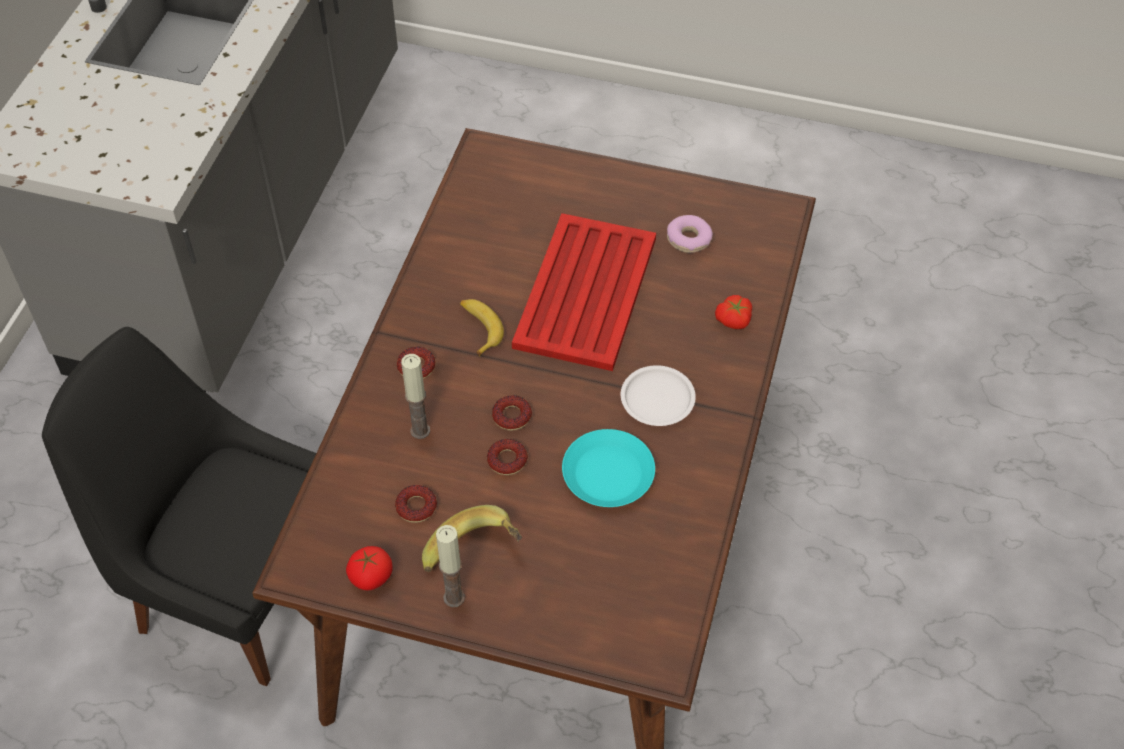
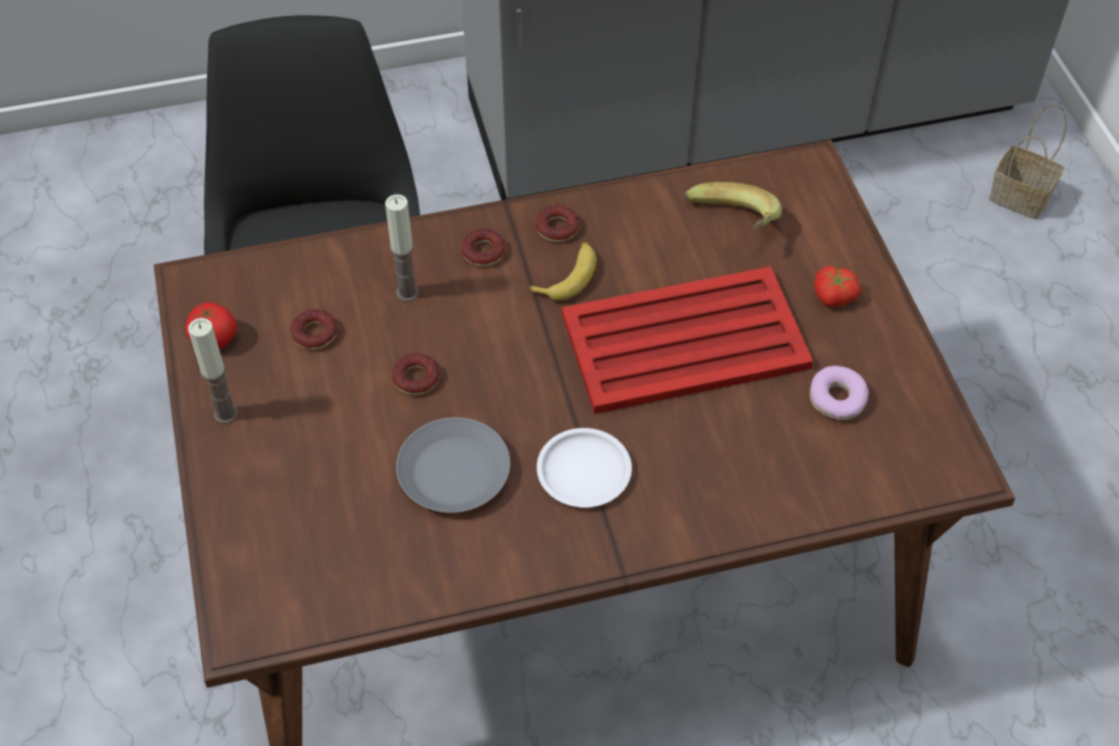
camera: 60 degrees right, 0 degrees up
banana [422,505,522,572] -> banana moved to [684,182,782,229]
donut [492,395,532,431] -> donut moved to [536,205,580,242]
turquoise plate [562,429,655,507] -> grey plate [396,417,510,513]
tomato [715,295,752,329] -> tomato moved to [814,266,861,307]
none -> basket [989,104,1067,219]

